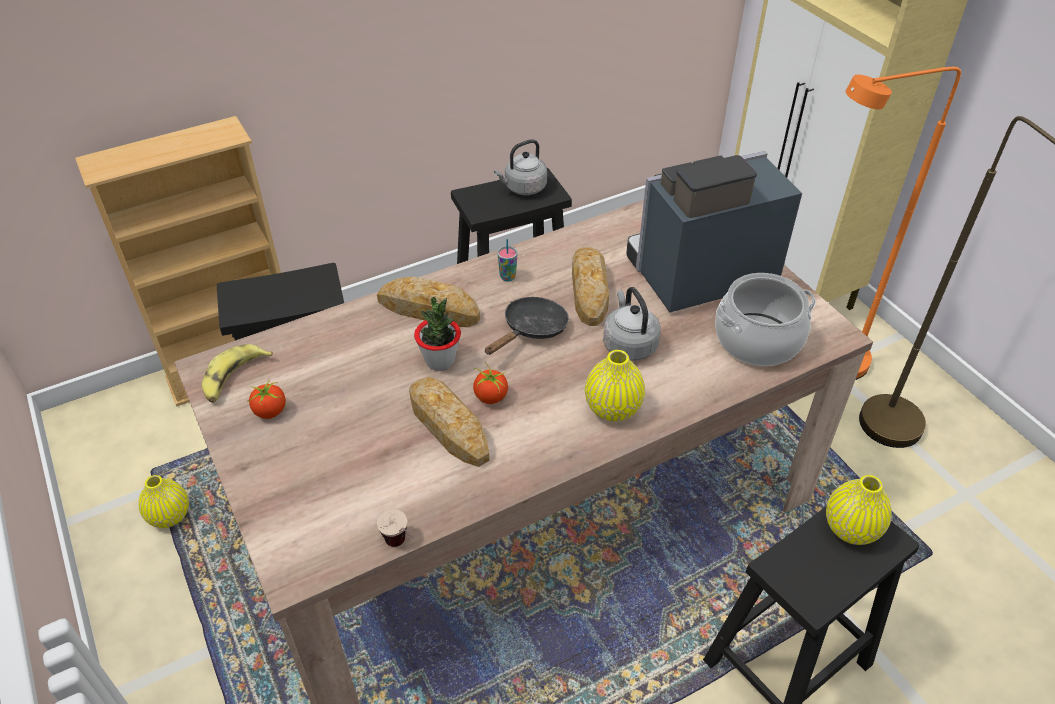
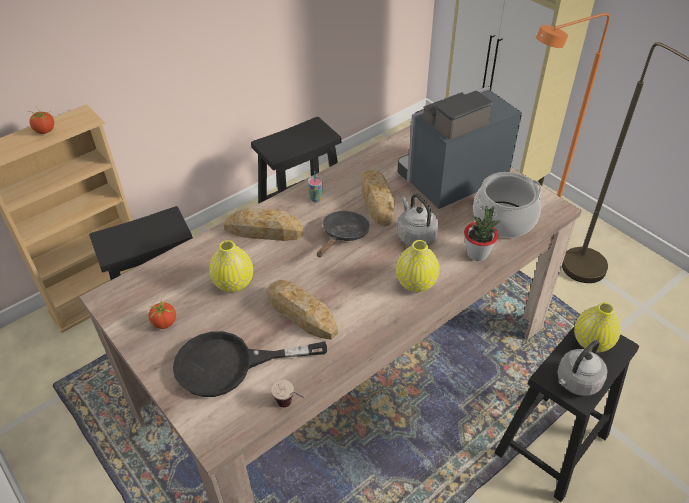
camera: 10 degrees left, 0 degrees up
yellow vase [139,475,189,528] -> yellow vase moved to [209,240,253,292]
banana [202,344,273,403] -> none
potted plant [414,297,461,371] -> potted plant moved to [464,206,500,261]
tomato [473,361,508,404] -> tomato moved to [29,107,54,134]
grey kettle [494,139,547,195] -> grey kettle moved to [557,340,607,396]
none -> black frying pan [173,331,327,397]

